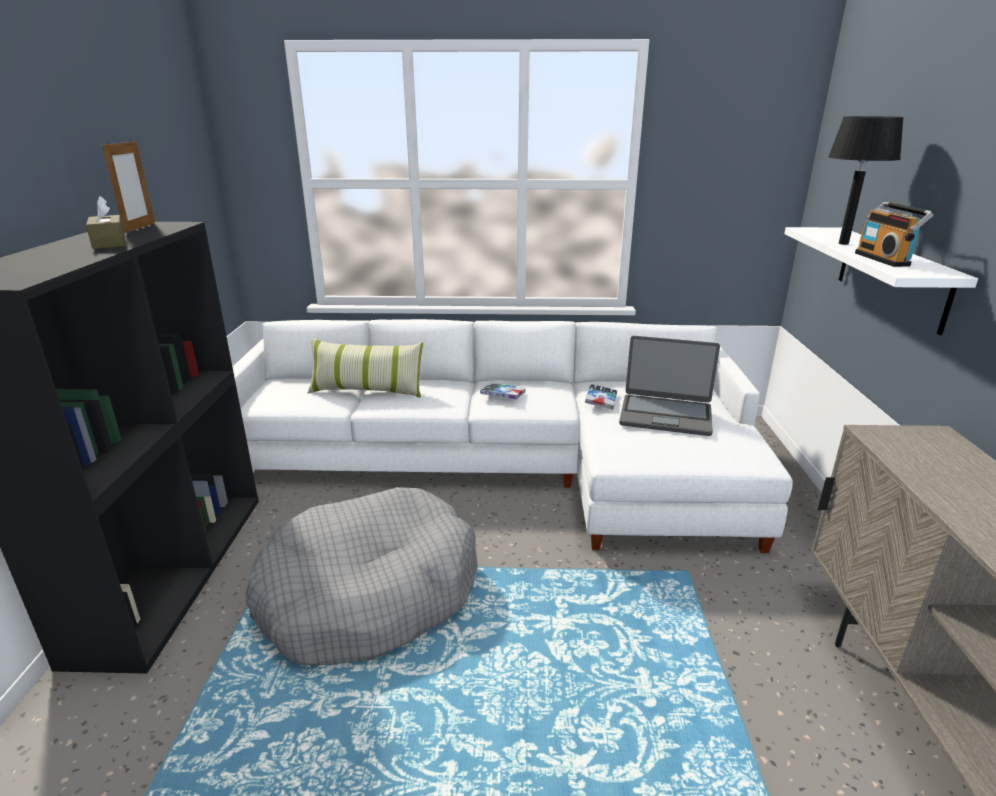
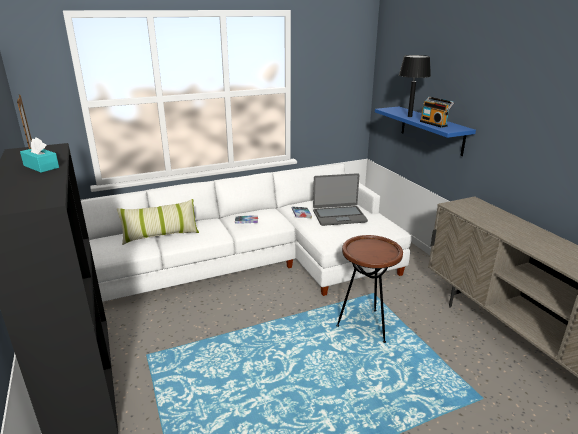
camera: 25 degrees left, 0 degrees up
brown tissue box [86,196,125,249] -> turquoise tissue box [20,137,59,173]
grey dog bed [246,487,478,665] -> none
white shelf [784,227,978,335] -> blue shelf [375,107,476,156]
none -> brown side table [336,235,403,343]

